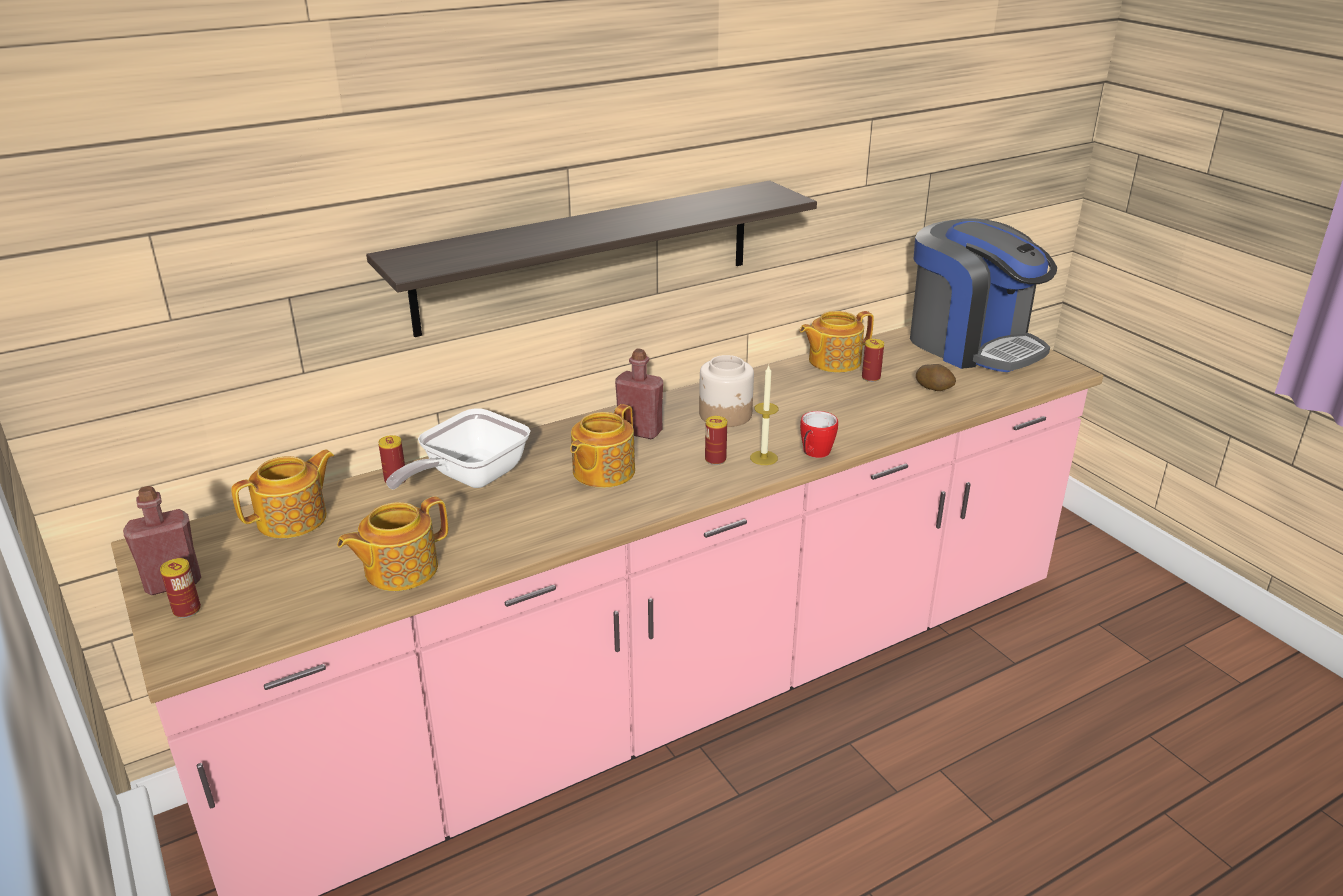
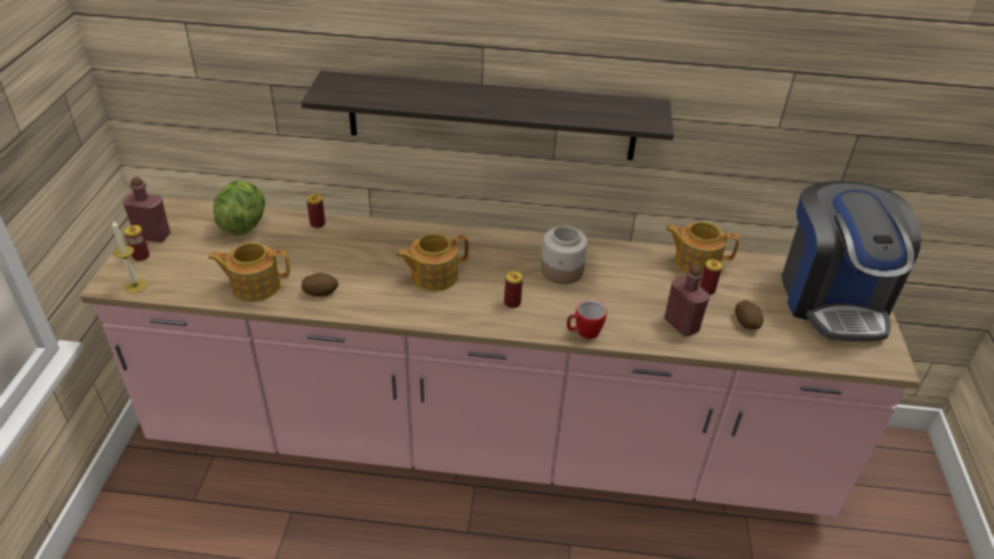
camera: 35 degrees right, 10 degrees up
teapot [231,449,334,538] -> lettuce [213,180,265,235]
frying pan [386,408,530,490] -> none
red bottle [615,348,663,439] -> red bottle moved to [664,265,710,336]
candle [750,365,778,465] -> candle moved to [112,221,147,294]
none -> potato [301,273,339,297]

